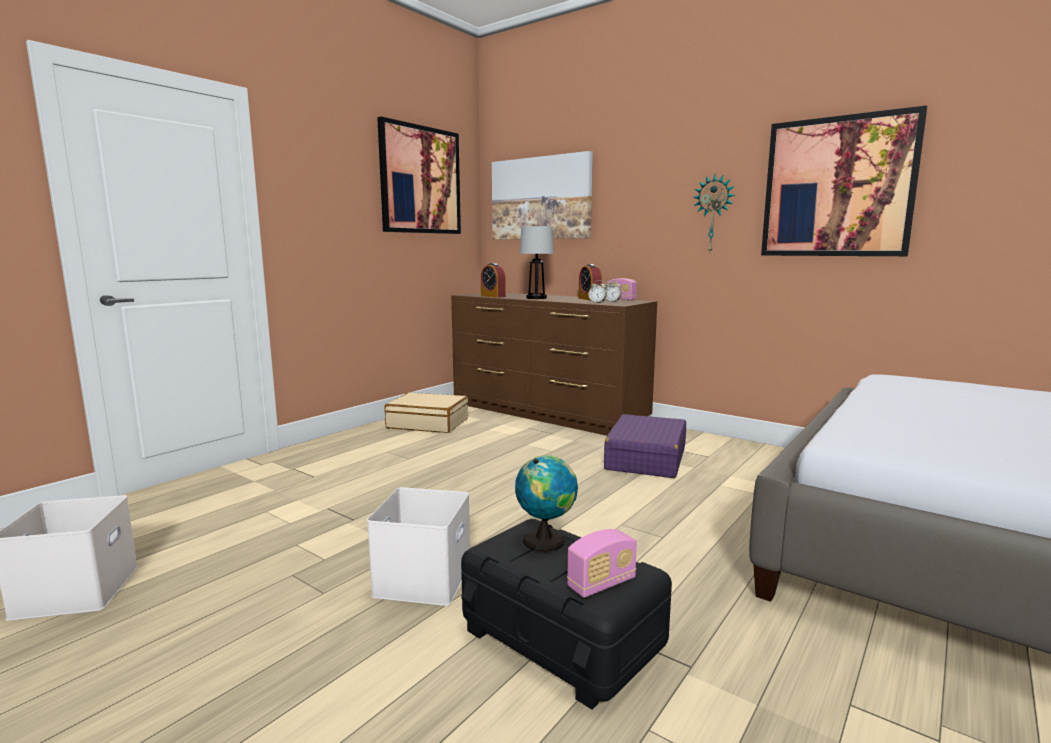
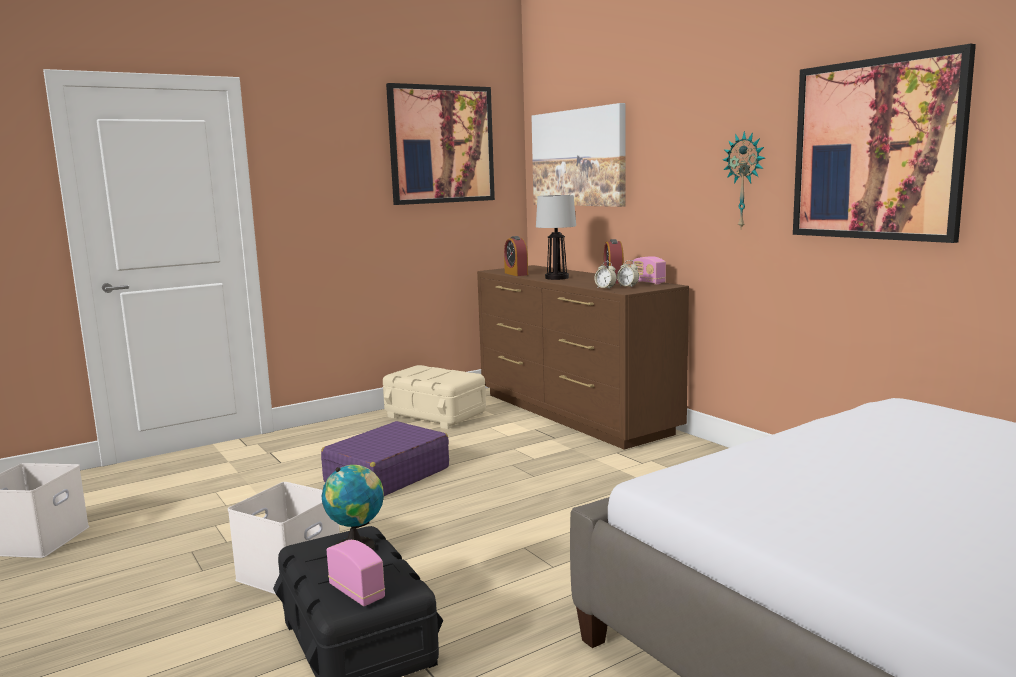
camera: 20 degrees right, 0 degrees up
beige suitcase [384,392,468,433] -> beige storage box [383,365,486,429]
radio [567,529,637,598] -> radio turned 120 degrees counterclockwise [326,540,385,606]
purple suitcase [604,414,686,478] -> purple suitcase moved to [321,421,449,496]

